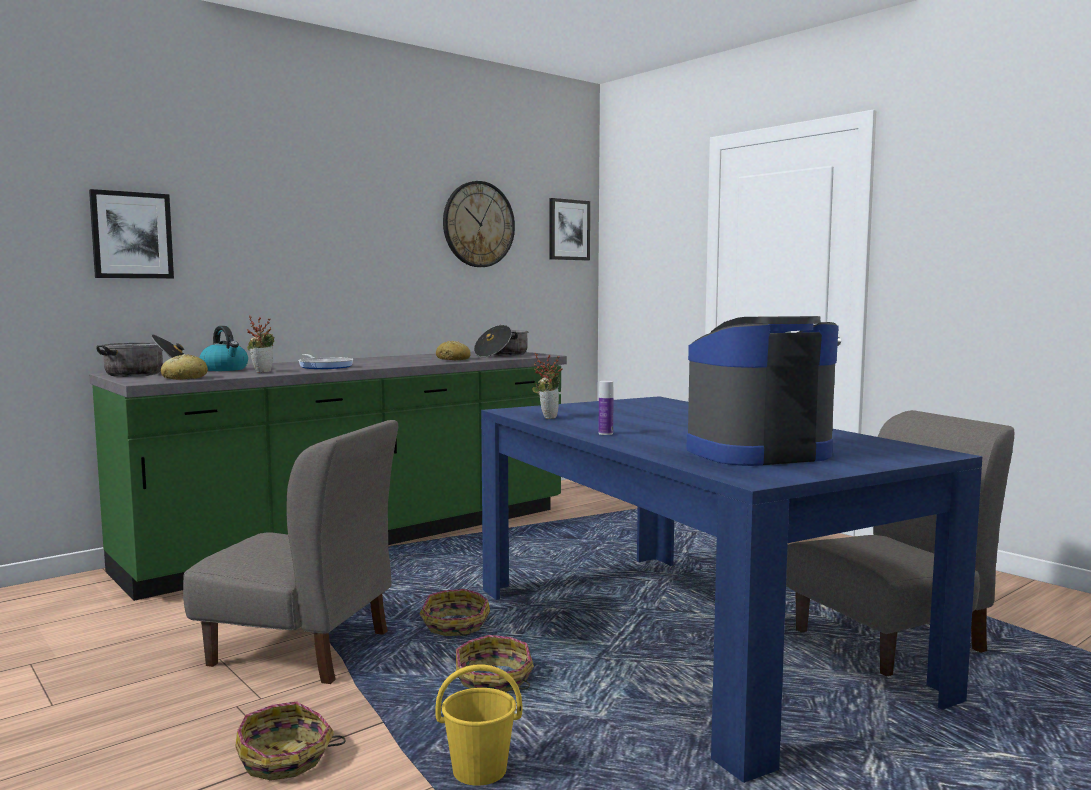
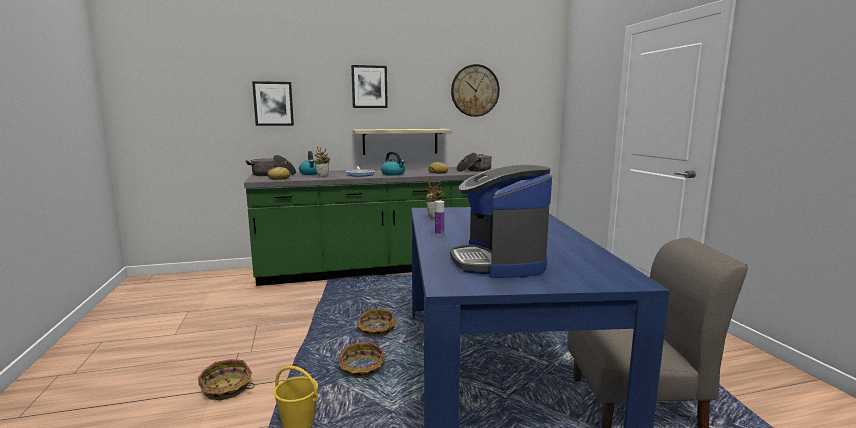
camera: 25 degrees right, 5 degrees up
grey chair [183,420,398,684] -> none
picture [549,198,590,260] -> picture moved to [351,65,388,108]
coffee machine [687,316,838,466] -> coffee machine turned 105 degrees counterclockwise [450,165,552,278]
none -> shelf [353,129,452,155]
none -> kettle [381,151,405,176]

